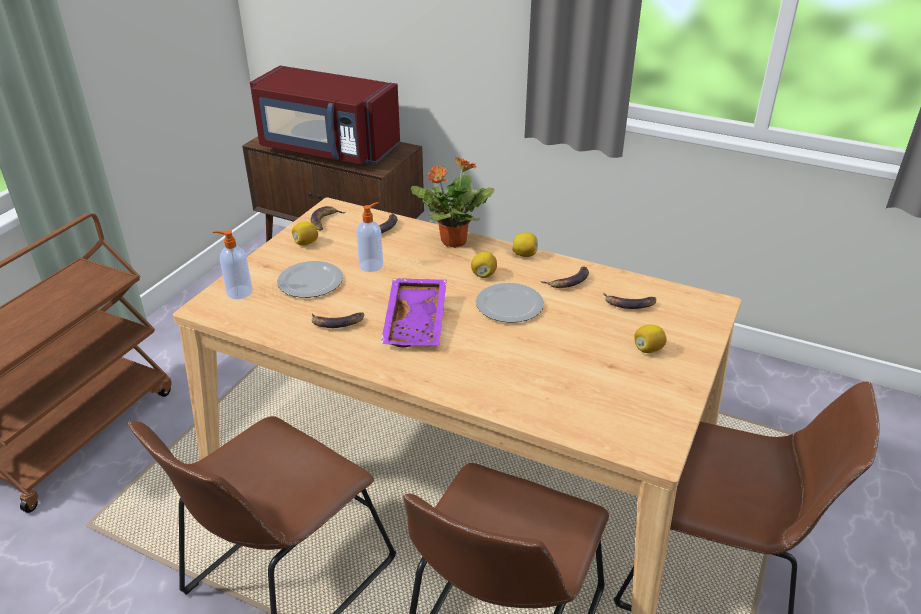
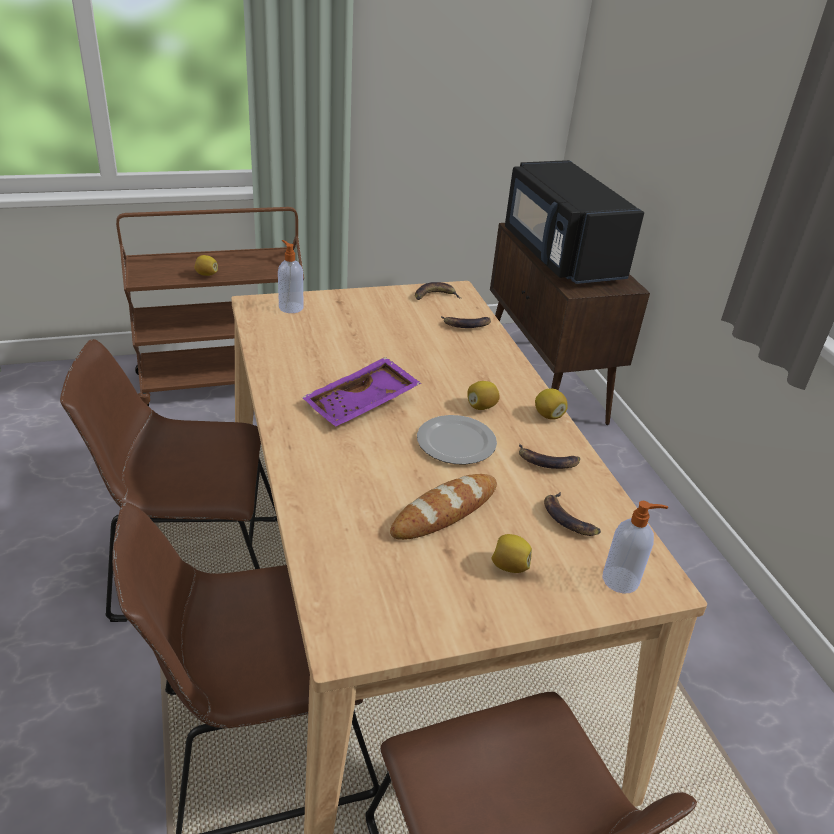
camera: 45 degrees right, 0 degrees up
red microwave [250,66,400,165] -> black microwave [505,160,644,284]
plate [277,261,343,298] -> none
lemon [292,222,318,246] -> lemon moved to [195,255,218,276]
banana [312,312,364,328] -> none
soap dispenser [356,202,383,272] -> soap dispenser moved to [603,501,668,594]
potted plant [411,156,494,248] -> none
none -> bread [390,474,497,540]

